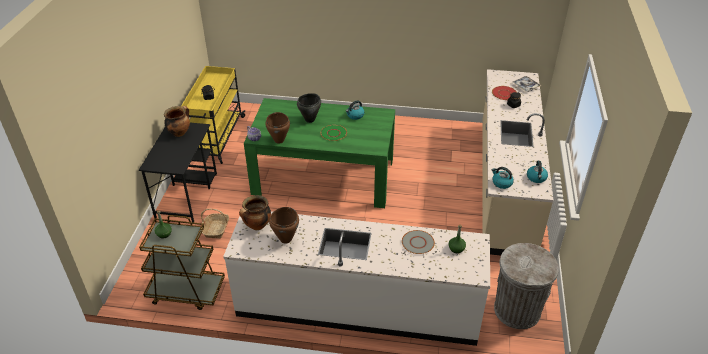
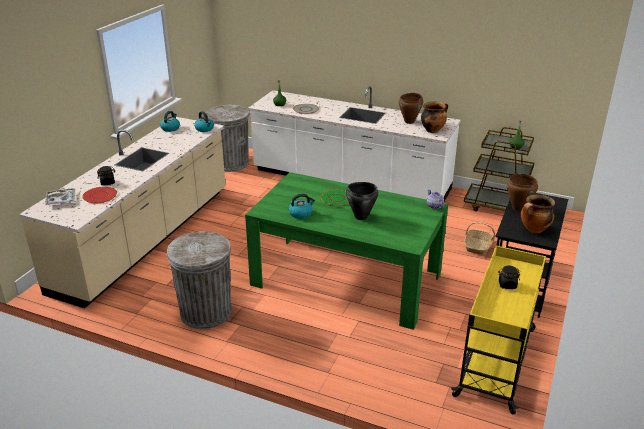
camera: 165 degrees left, 10 degrees down
brown cooking pot [265,112,290,144] -> brown cooking pot moved to [507,173,538,211]
none -> grey trash can [167,231,232,329]

